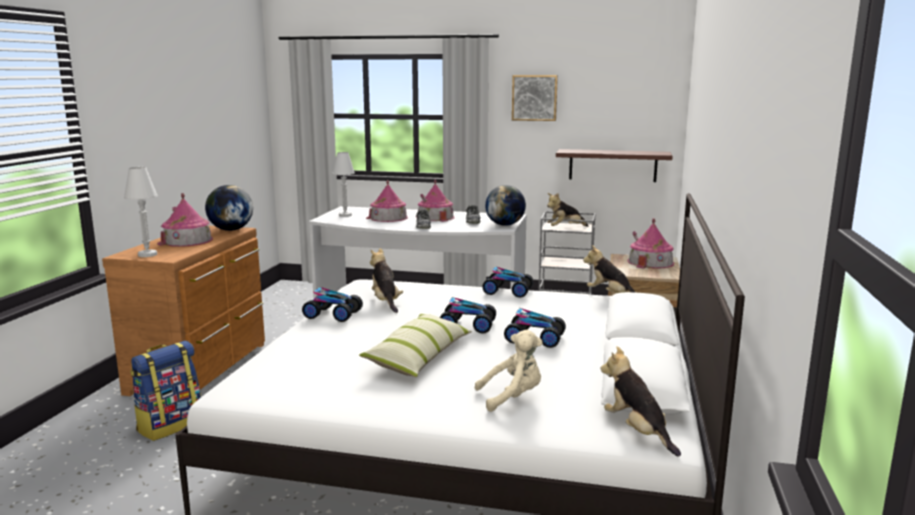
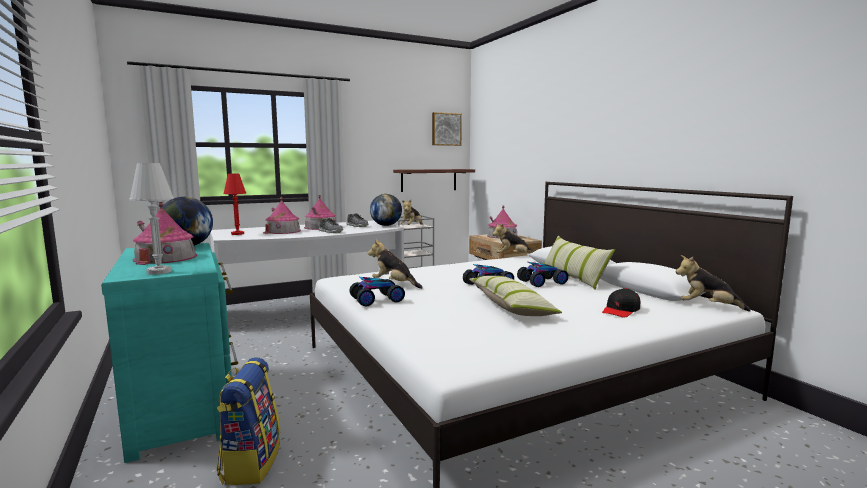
camera: 40 degrees left, 5 degrees down
brown dresser [102,225,265,396] -> turquoise dresser [101,243,238,463]
white table lamp [332,152,355,217] -> red table lamp [223,174,246,235]
beige plush toy [475,330,543,412] -> black cap [602,288,640,318]
toy car [482,267,533,298] -> none
picture [512,75,558,121] -> picture moved to [432,112,462,146]
none -> pillow [544,236,615,289]

